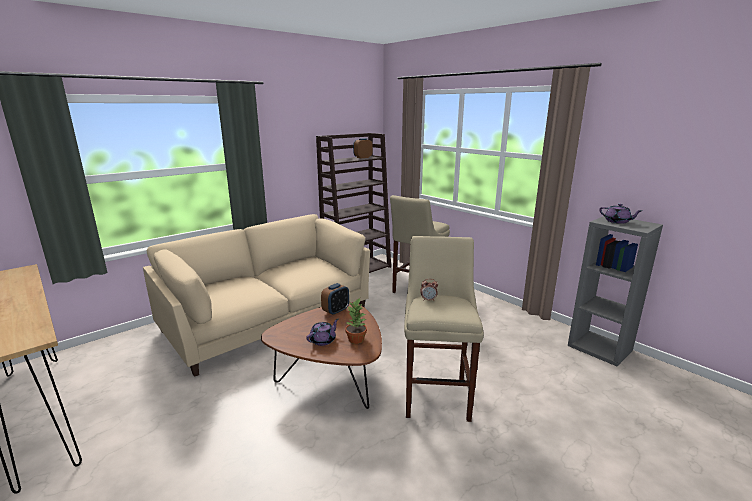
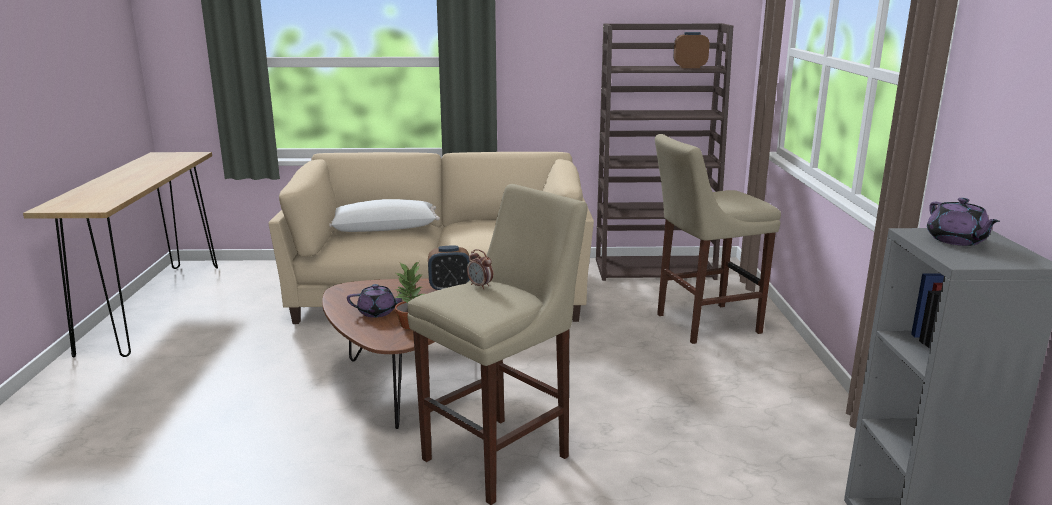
camera: 40 degrees right, 0 degrees up
none -> white pillow [329,199,440,232]

